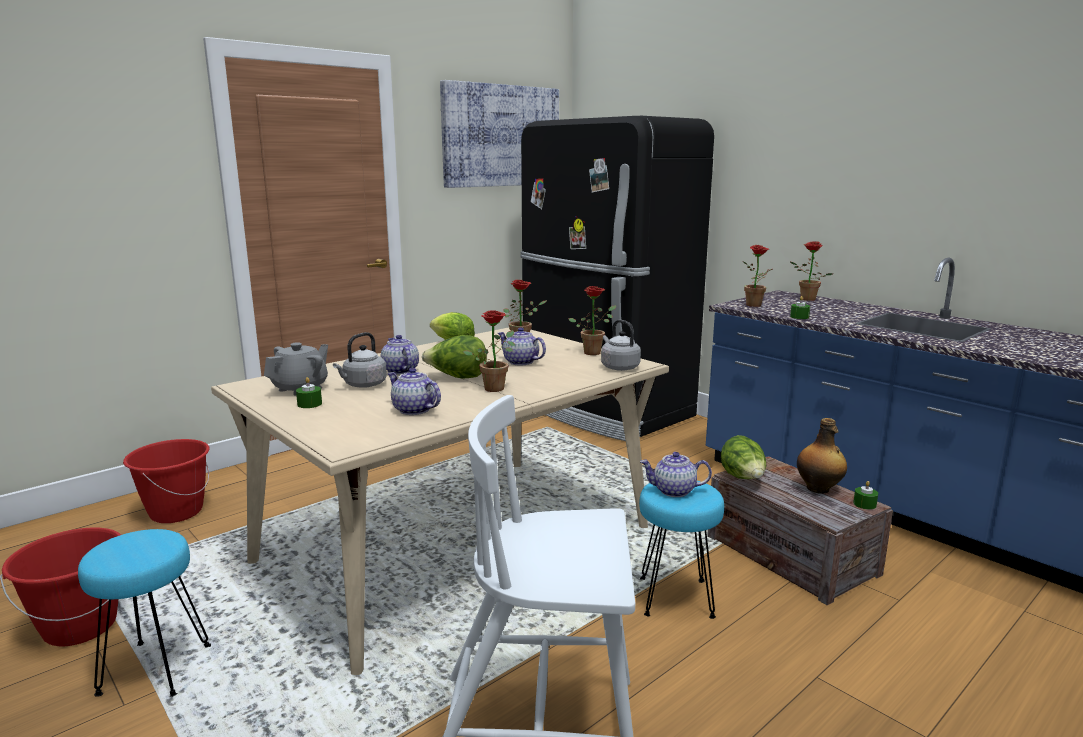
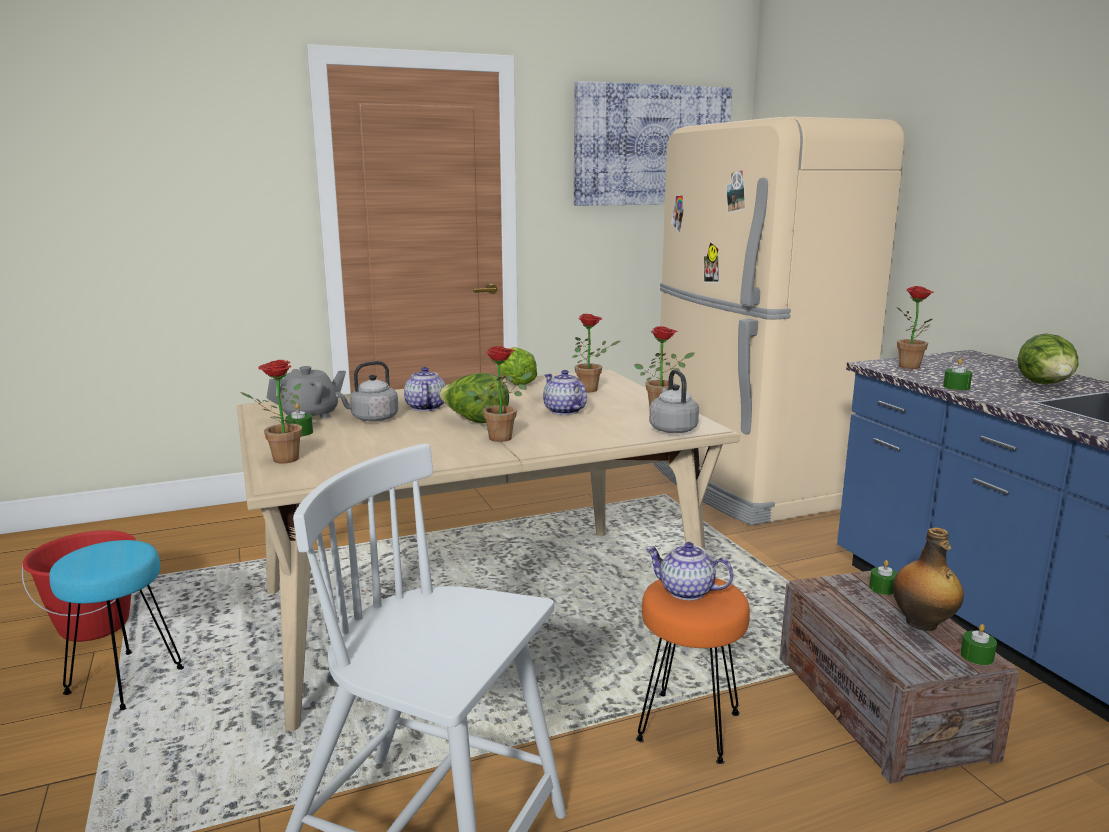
camera: 20 degrees right, 0 degrees up
red bucket [123,439,210,523] -> none
teapot [387,368,441,415] -> none
black fridge [521,116,714,441] -> beige fridge [653,117,905,525]
turquoise stool [639,481,724,619] -> orange stool [636,578,750,764]
lettuce [721,435,766,479] -> lettuce moved to [1017,333,1078,384]
potted plant [790,241,833,301] -> potted plant moved to [241,360,302,464]
none -> green candle [869,560,898,595]

